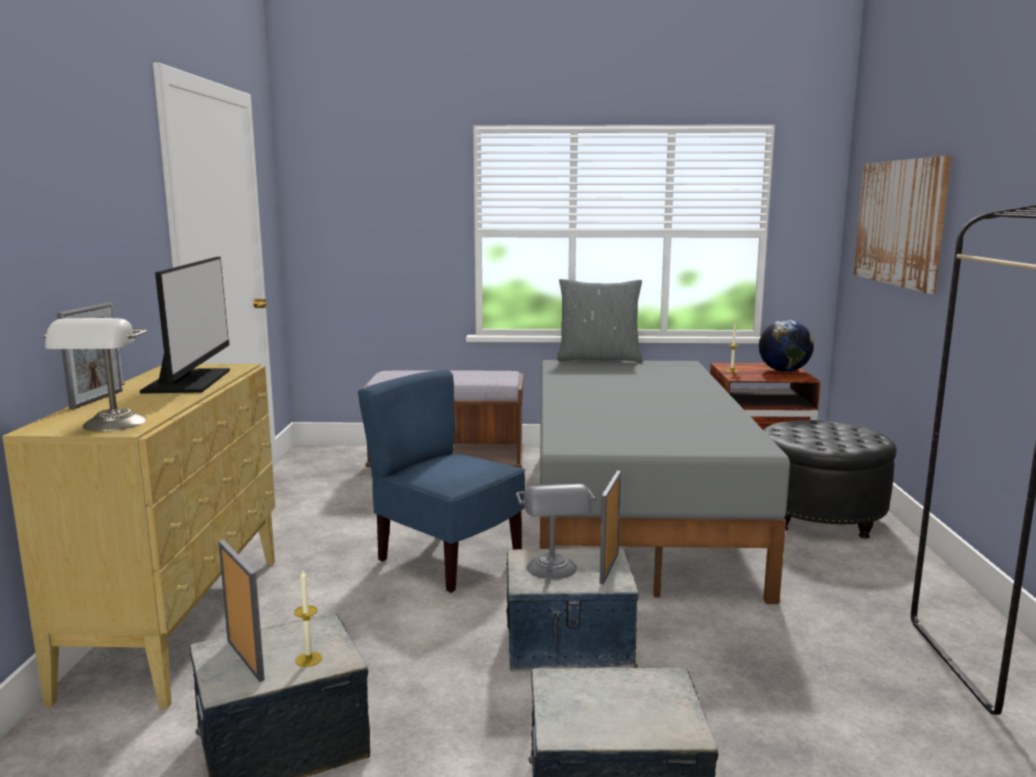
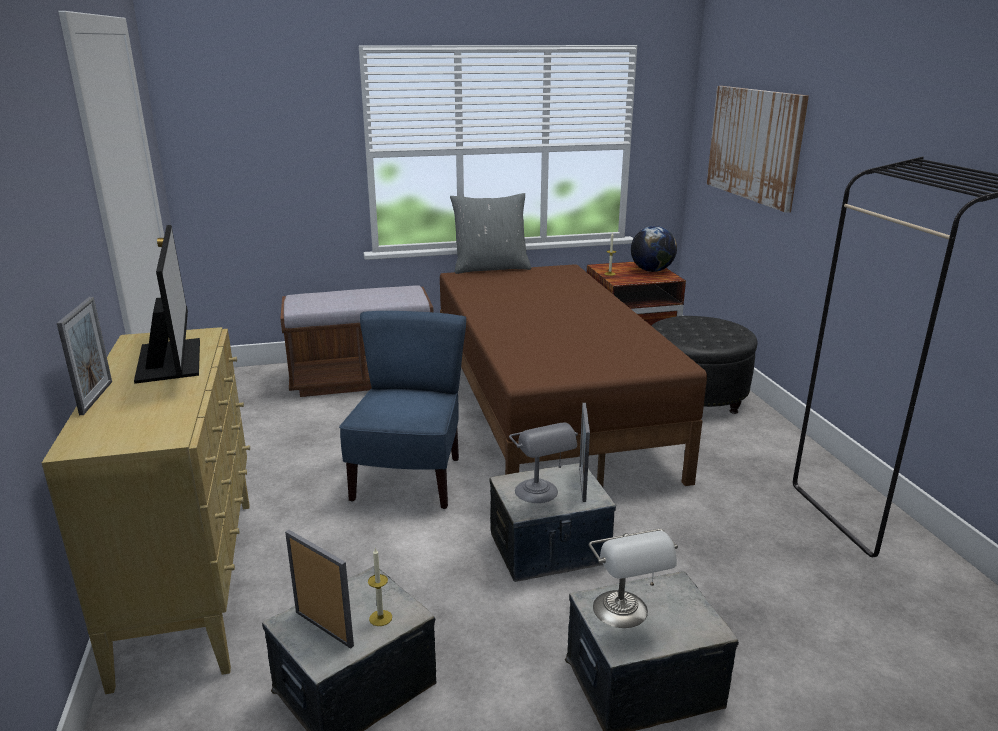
camera: 15 degrees left, 10 degrees up
white table lamp [43,318,147,431] -> white table lamp moved to [589,529,678,628]
blue chair [358,370,525,593] -> blue chair turned 75 degrees clockwise [339,311,466,509]
grey bed [540,360,790,604] -> brown bed [440,264,707,487]

